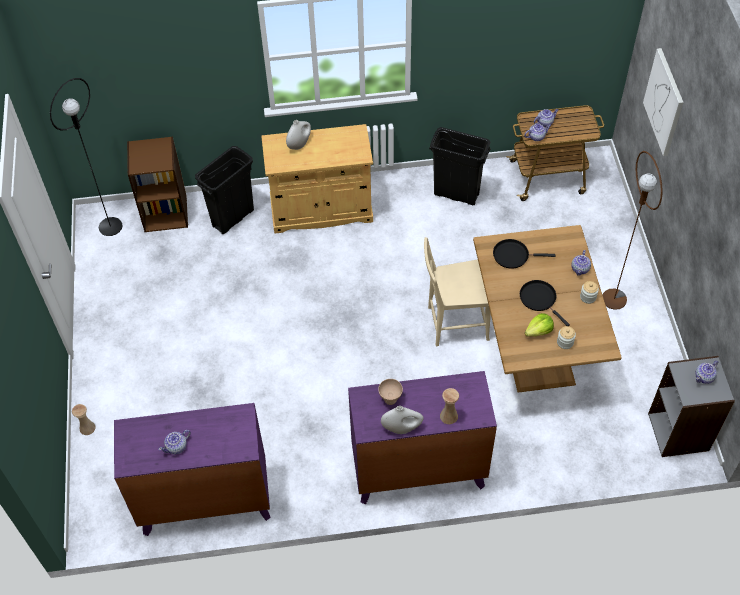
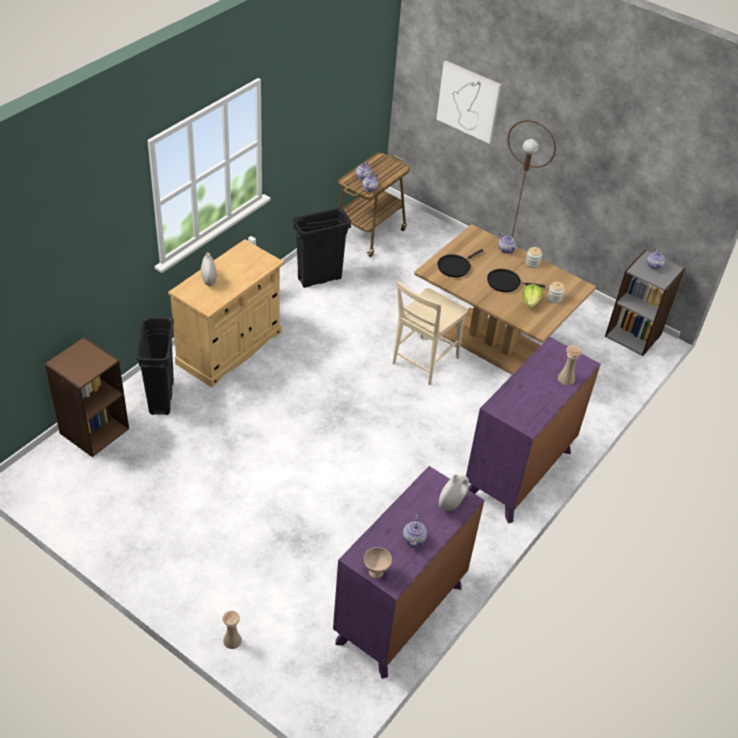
camera: 50 degrees left, 10 degrees down
black floor lamp [50,78,122,236] -> none
beige bowl [378,379,403,405] -> beige bowl moved to [364,547,392,579]
white vase [381,406,424,434] -> white vase moved to [439,474,469,511]

